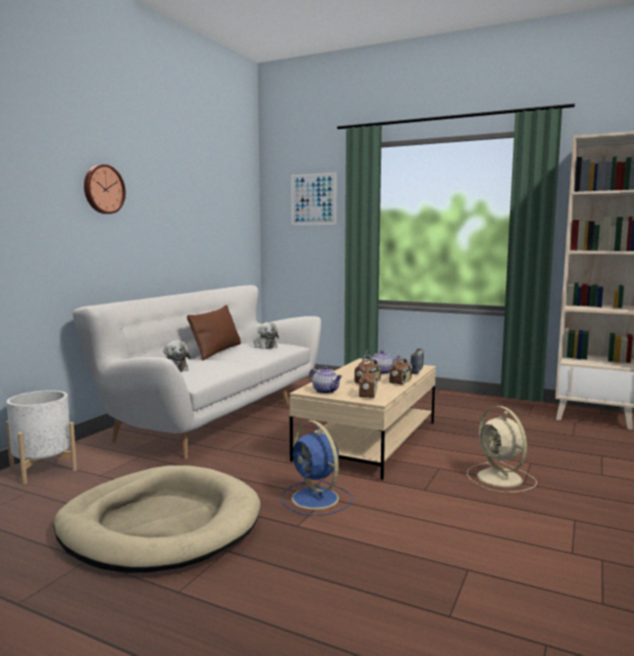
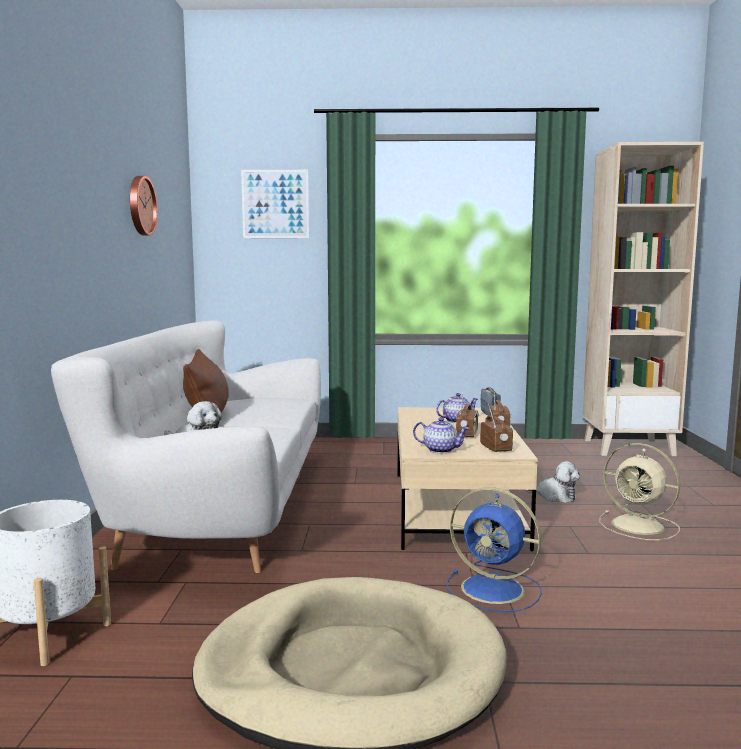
camera: 25 degrees left, 0 degrees up
wall clock [84,164,126,214] -> wall clock moved to [130,176,158,235]
plush toy [254,322,279,349] -> plush toy moved to [525,461,580,503]

